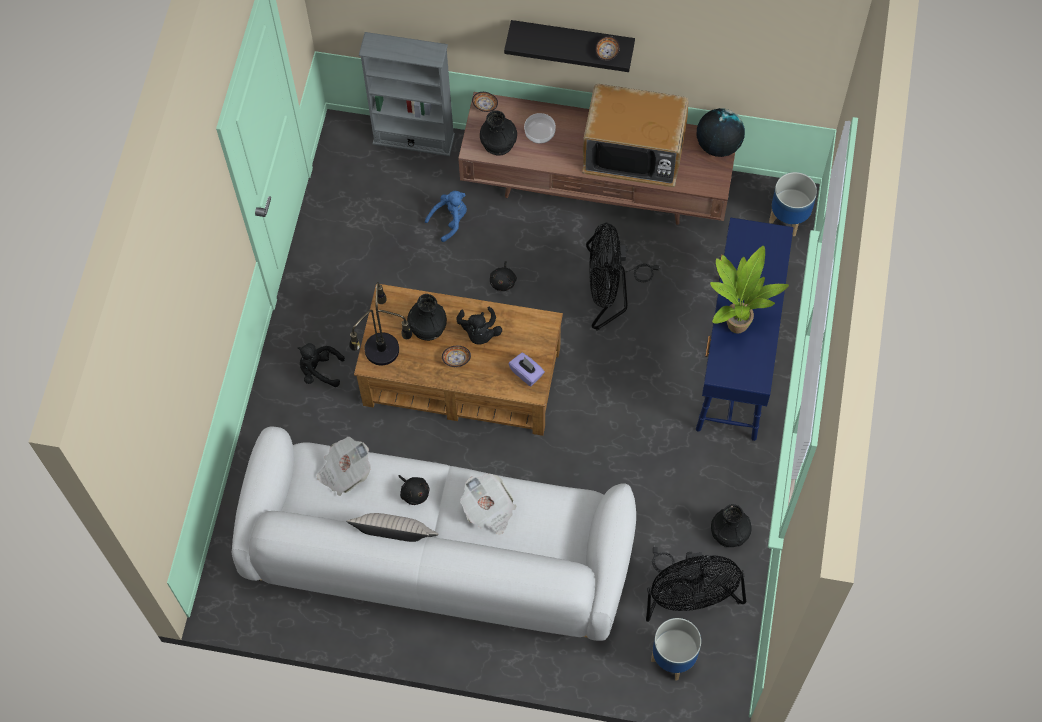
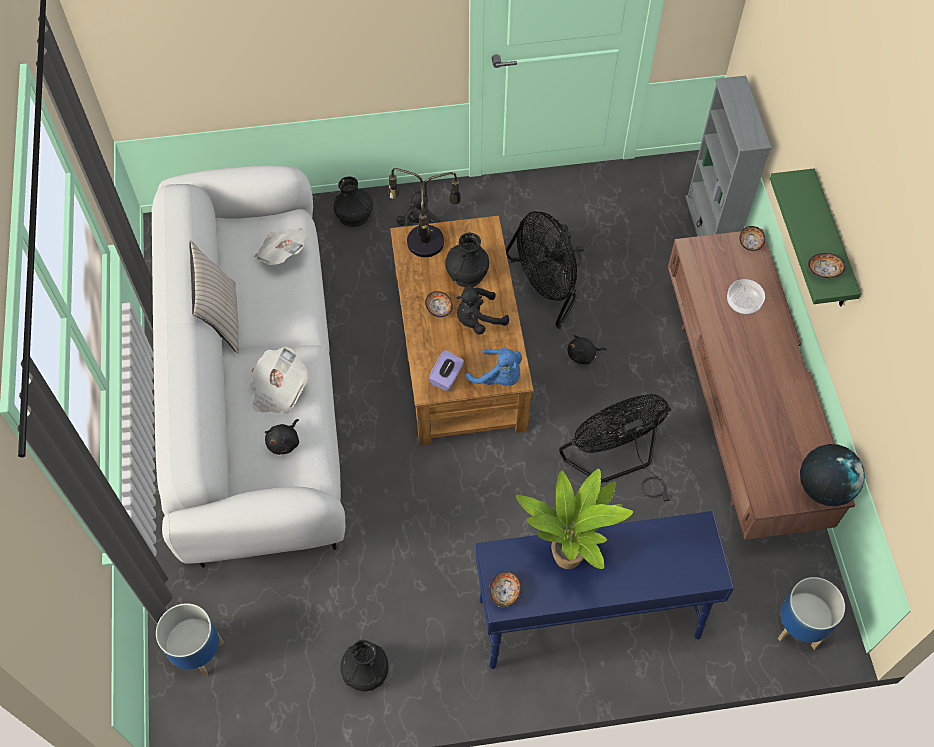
camera: 70 degrees right, 5 degrees down
black plush toy [398,475,429,505] -> black plush toy moved to [265,419,299,455]
blue plush toy [425,191,467,242] -> blue plush toy moved to [466,347,522,386]
black vase [480,110,517,156] -> black vase moved to [334,176,373,227]
black shelf [504,20,635,72] -> green shelf [770,169,862,307]
television [582,84,688,187] -> none
black fan [646,547,746,622] -> black fan moved to [506,211,585,329]
none -> bowl [489,571,521,608]

